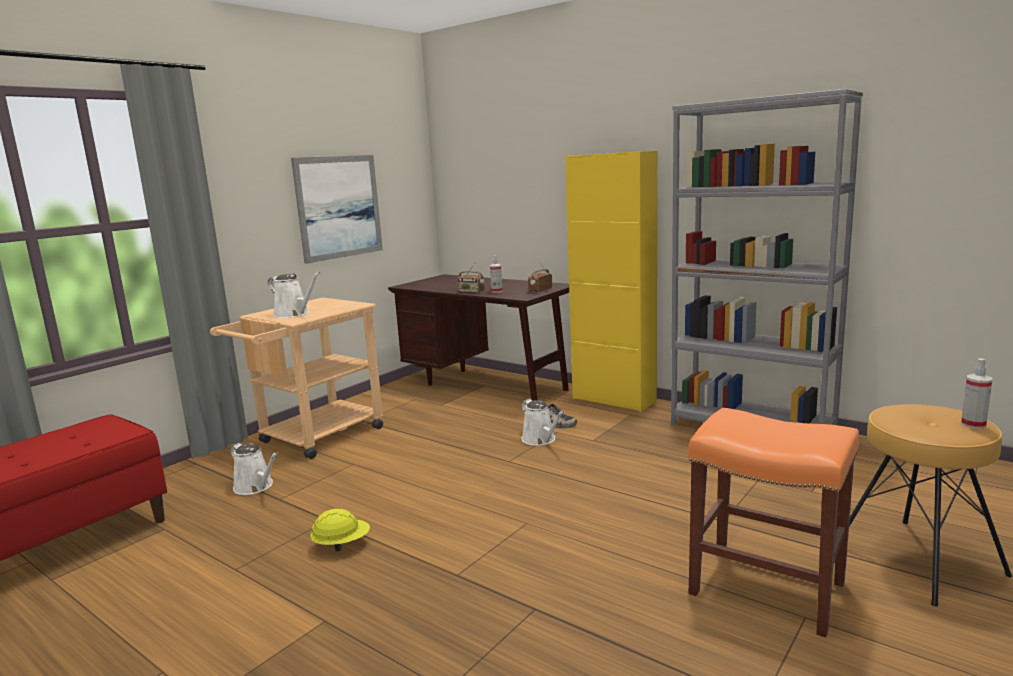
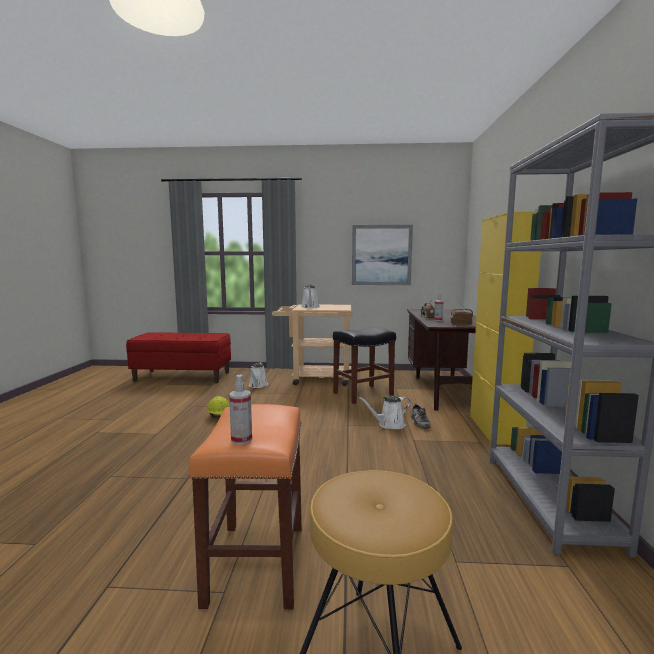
camera: 55 degrees right, 5 degrees down
white watering can [522,399,565,446] -> white watering can turned 45 degrees clockwise [359,396,411,429]
spray bottle [961,358,992,429] -> spray bottle moved to [229,374,252,445]
none -> black stool [333,327,396,404]

